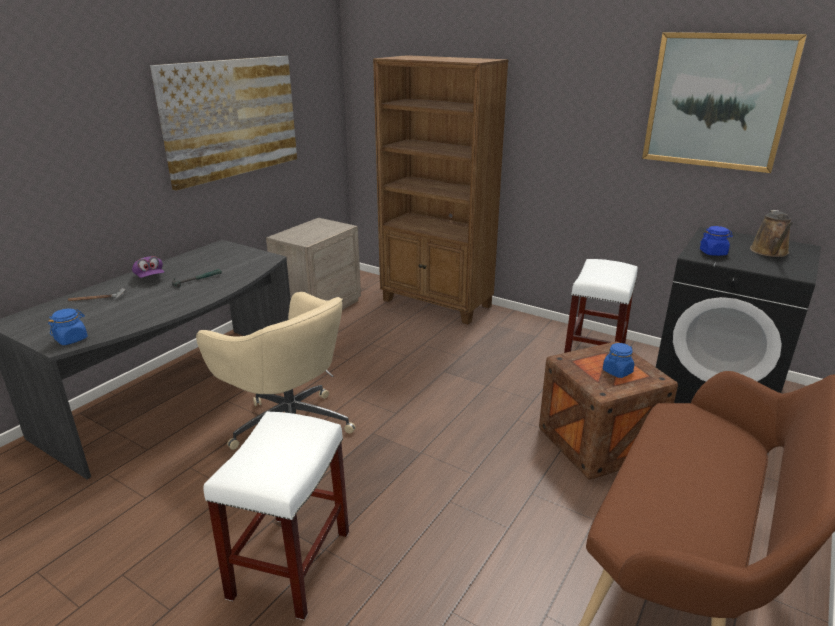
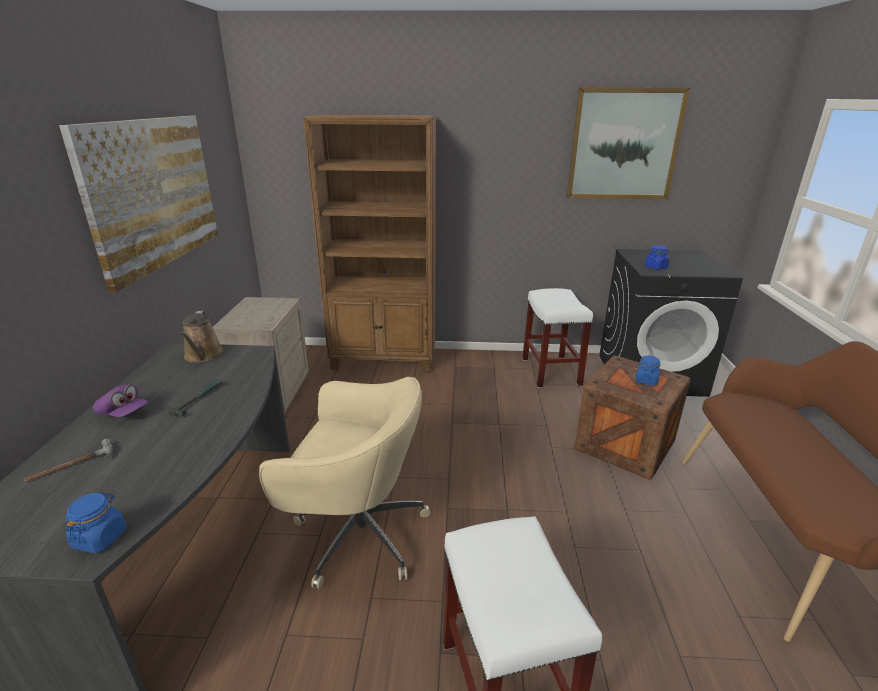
camera: 30 degrees left, 0 degrees up
brown watering can [750,210,793,257] -> brown watering can moved to [180,310,224,363]

